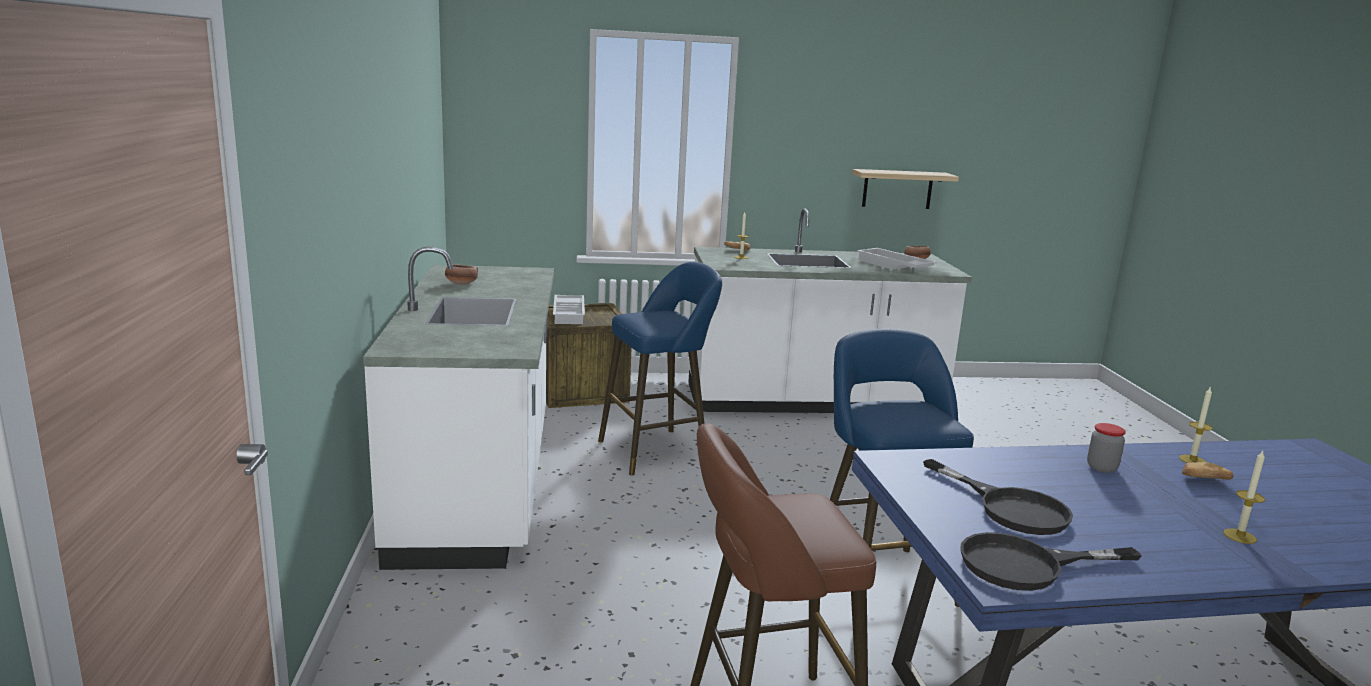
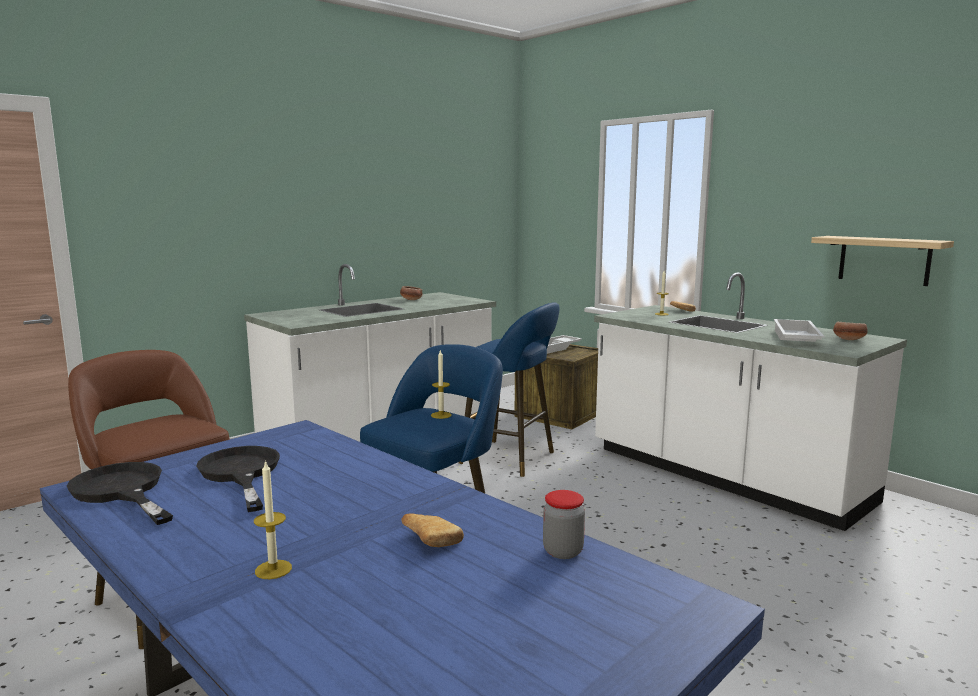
camera: 55 degrees right, 5 degrees down
black frying pan [923,459,1073,535] -> black frying pan turned 135 degrees clockwise [197,446,280,512]
jar [1087,423,1126,473] -> jar moved to [543,490,585,559]
candle [1179,386,1213,463] -> candle moved to [431,350,452,419]

